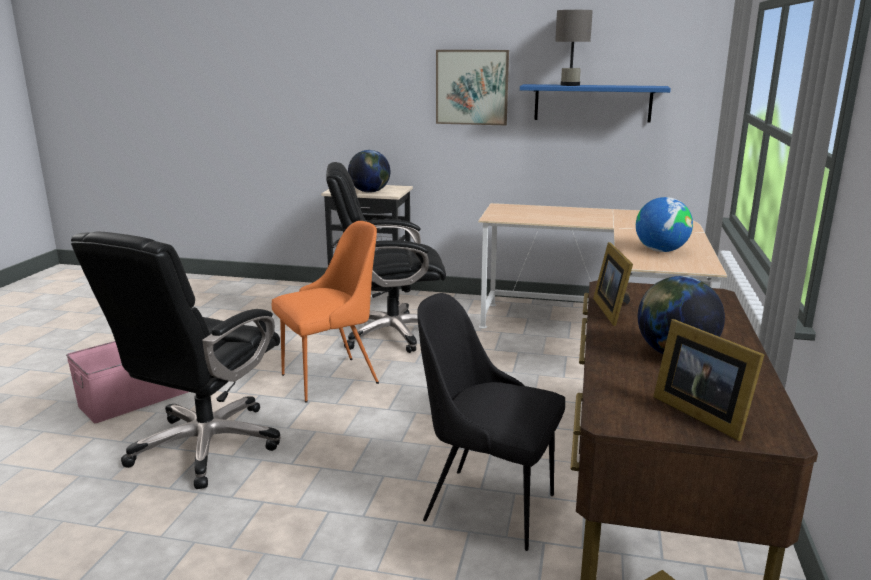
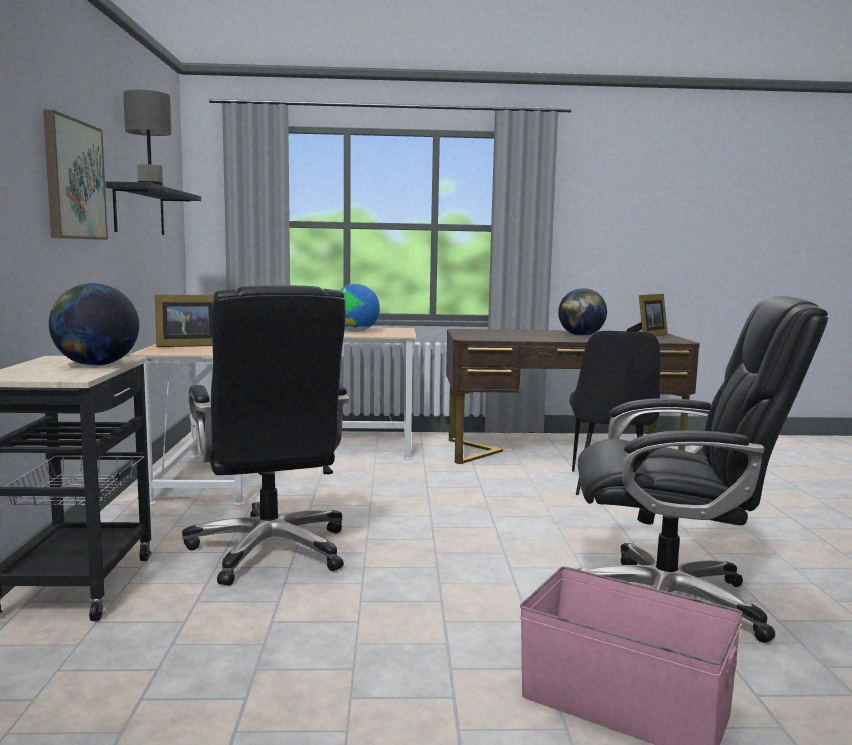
camera: 105 degrees left, 10 degrees down
orange chair [271,221,379,403] -> none
blue shelf [520,84,671,123] -> black shelf [105,181,201,235]
picture frame [593,242,633,326] -> picture frame moved to [155,295,214,347]

